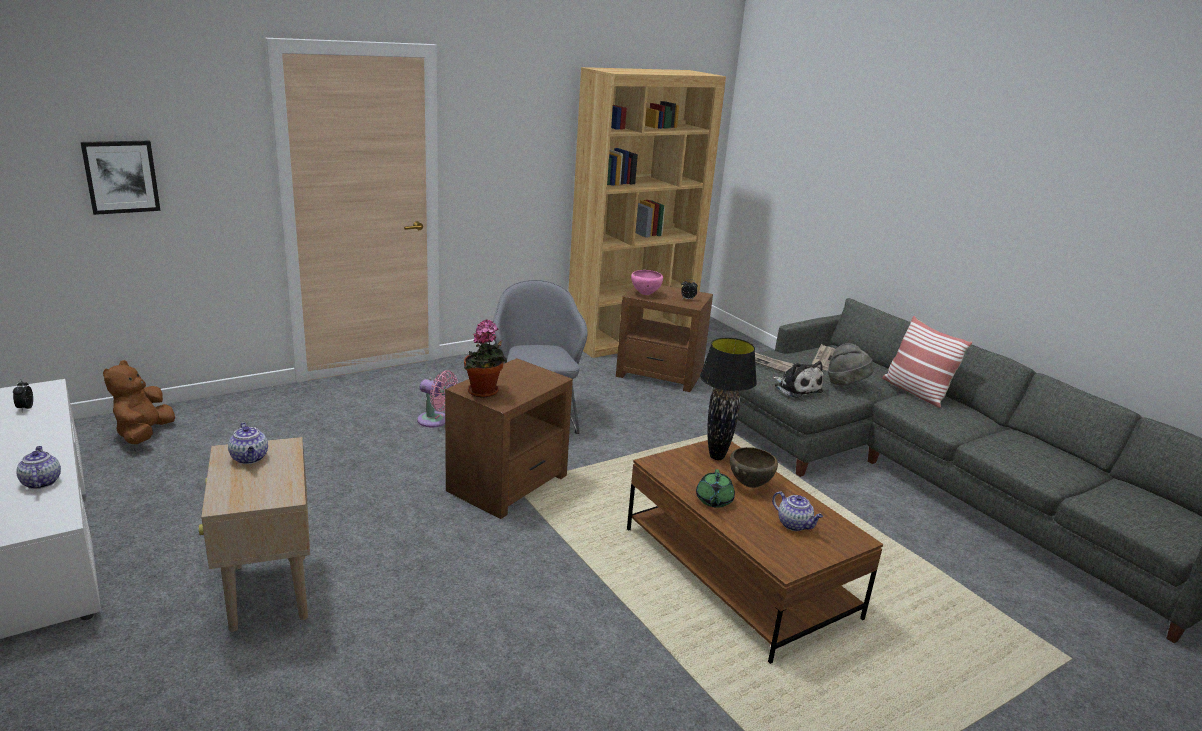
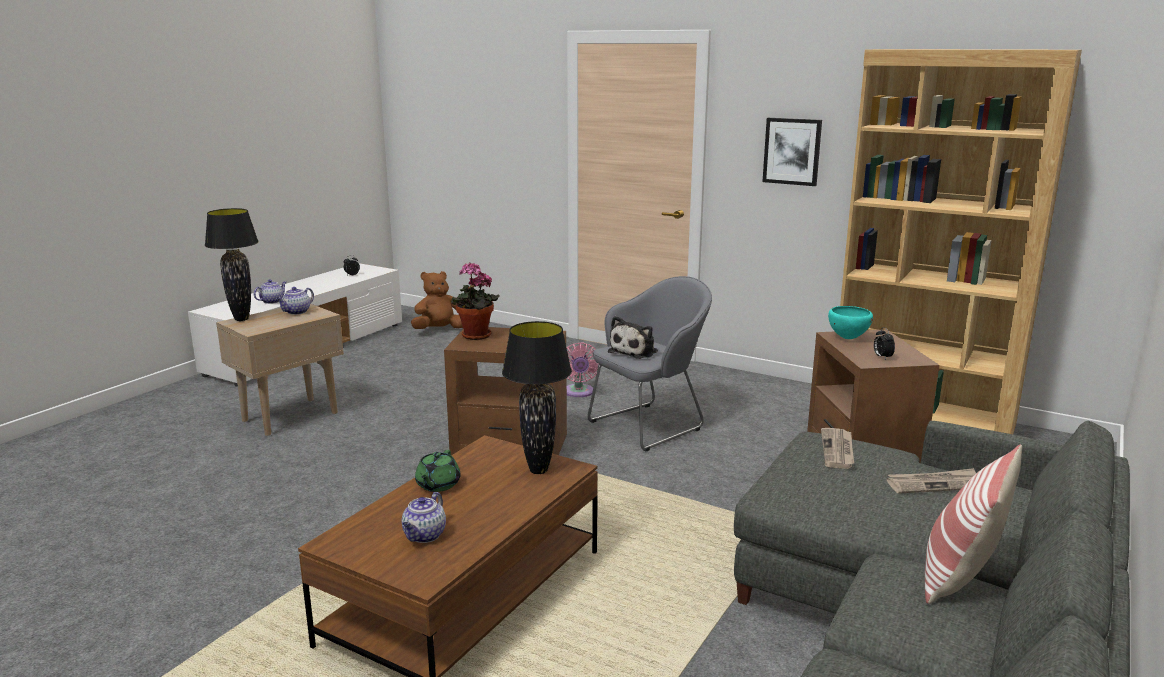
camera: 65 degrees right, 5 degrees down
picture [80,141,161,215] -> picture moved to [763,118,822,186]
pink bowl [631,270,663,295] -> turquoise bowl [828,306,873,339]
green teapot [696,469,735,508] -> green teapot turned 60 degrees counterclockwise [415,450,461,492]
brown bowl [730,447,778,488] -> none
plush toy [773,361,824,398] -> plush toy moved to [608,316,658,359]
grey hat [828,343,874,386] -> none
none -> black table lamp [205,208,258,321]

